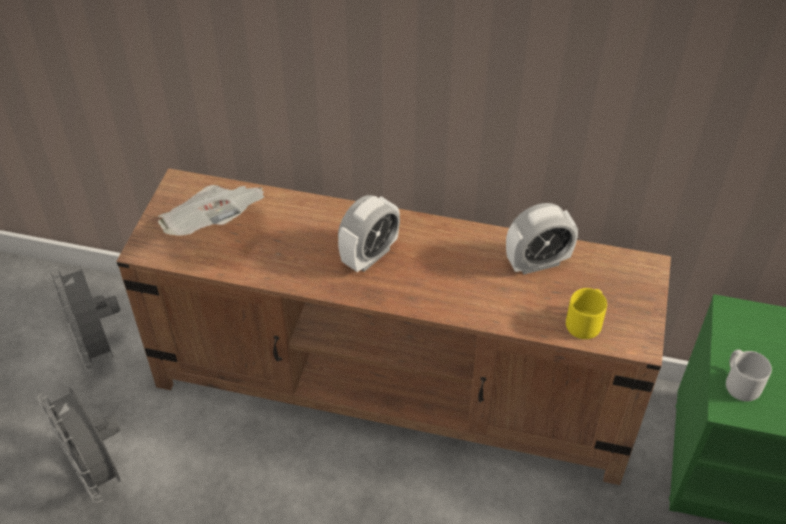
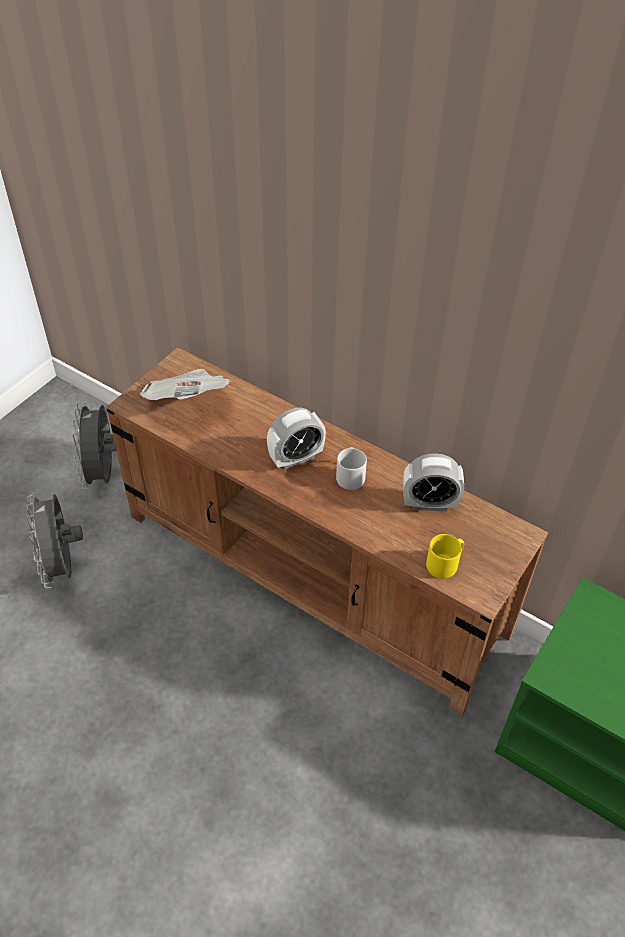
camera: 20 degrees right, 0 degrees up
grey mug [726,350,772,402] -> grey mug moved to [336,447,367,490]

